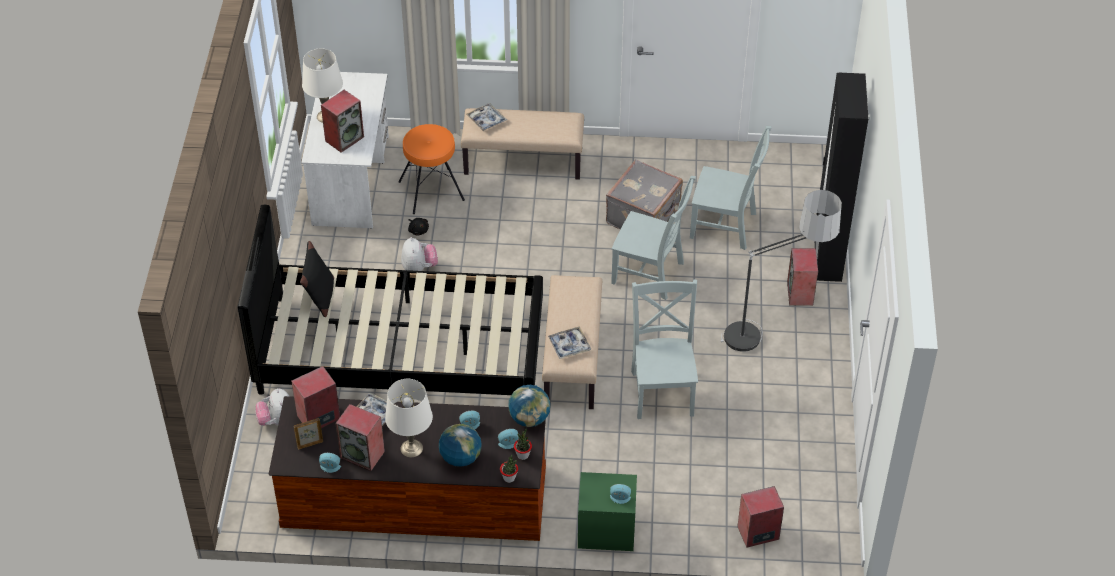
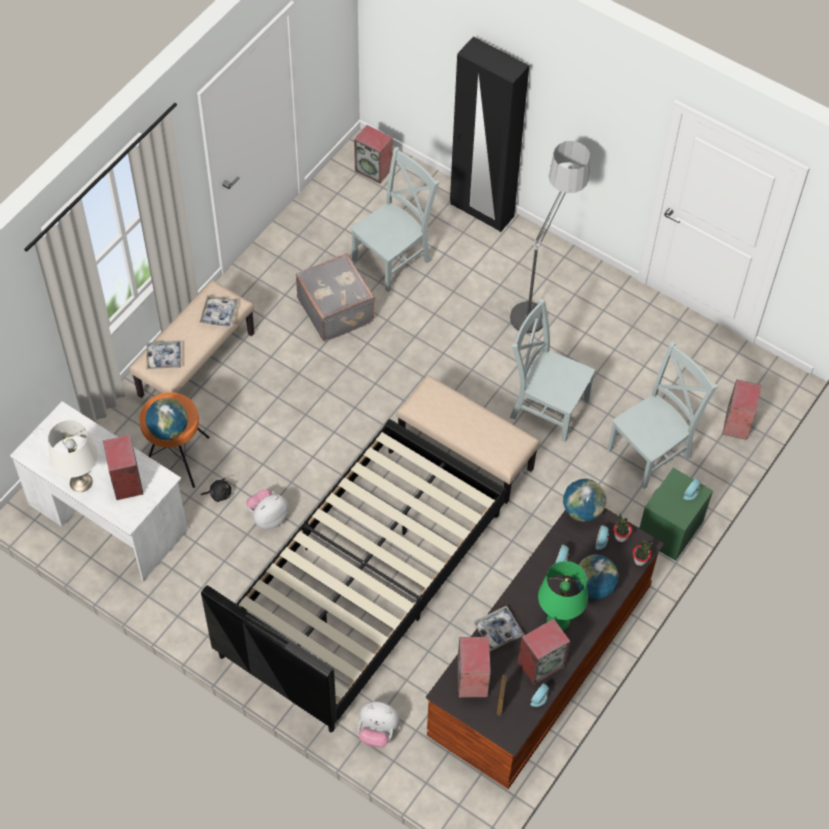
camera: 60 degrees left, 10 degrees up
black pillow [300,241,334,317] -> none
white table lamp [385,379,433,457] -> green table lamp [538,561,588,631]
plush toy [401,237,438,271] -> plush toy turned 60 degrees counterclockwise [246,489,288,529]
tray [548,326,591,359] -> tray moved to [199,295,238,327]
grey chair [611,176,696,300] -> grey chair moved to [607,341,718,489]
speaker [787,248,818,306] -> speaker moved to [354,125,393,183]
none -> globe [146,398,188,440]

